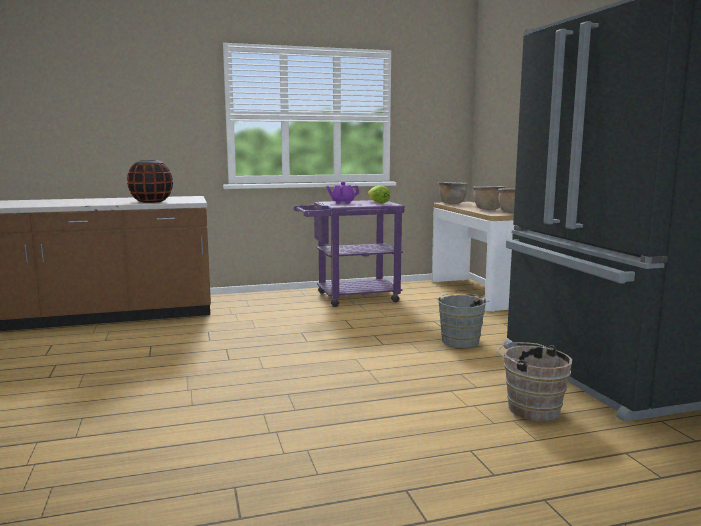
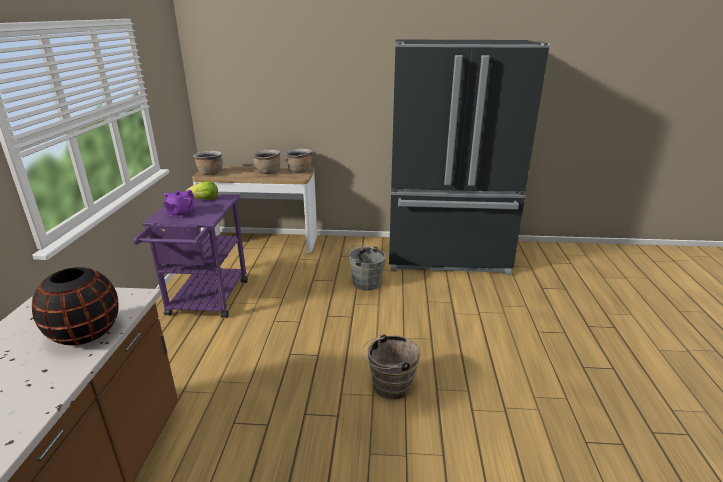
camera: 70 degrees left, 15 degrees up
brown bucket [498,342,572,421] -> brown bucket moved to [362,334,420,399]

